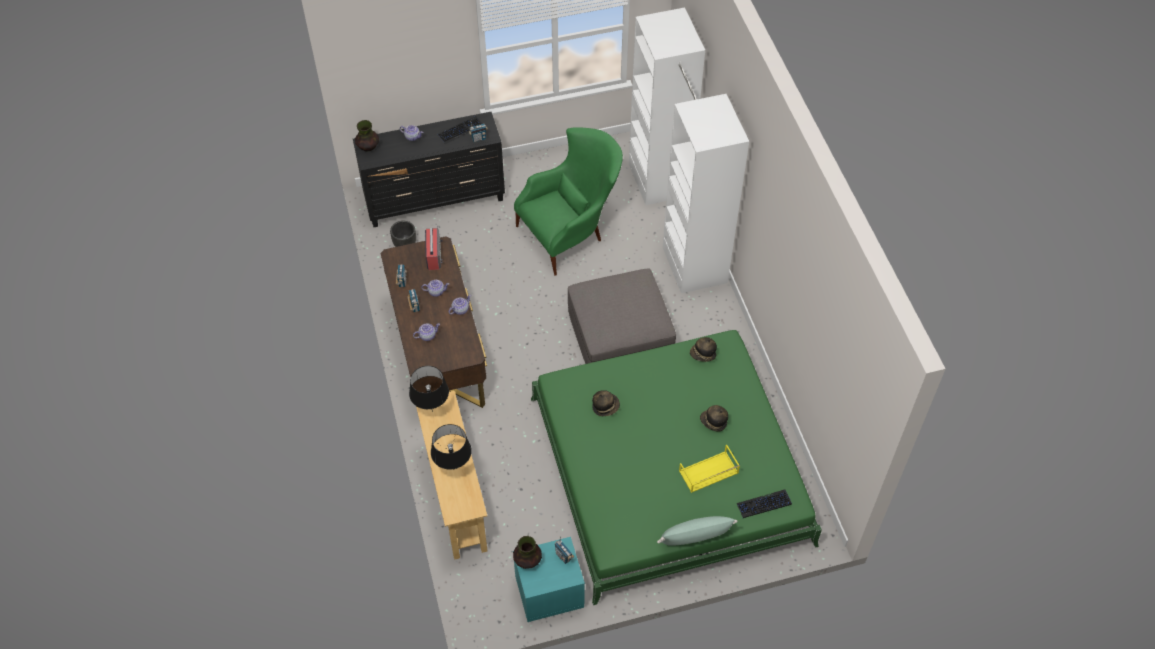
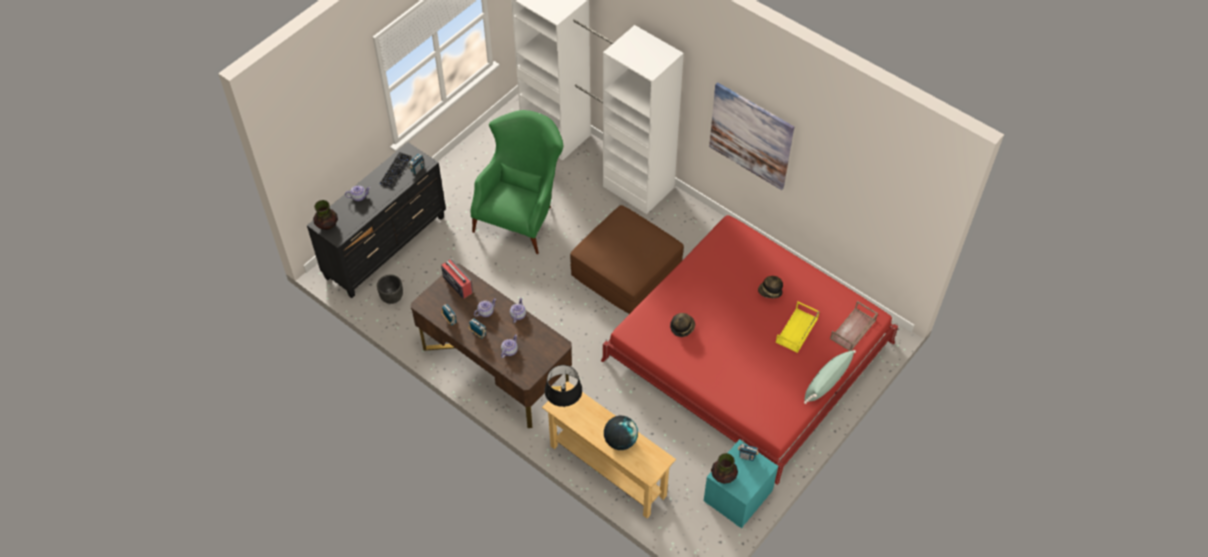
camera: 35 degrees left, 0 degrees up
black table lamp [431,424,472,469] -> globe [604,416,638,450]
green bed [531,330,822,605] -> red bed [601,215,898,485]
grey ottoman [568,269,676,364] -> brown ottoman [570,205,684,314]
hat [690,337,717,362] -> none
keyboard [736,490,792,518] -> brown tray [830,301,878,351]
none -> picture [709,82,794,190]

